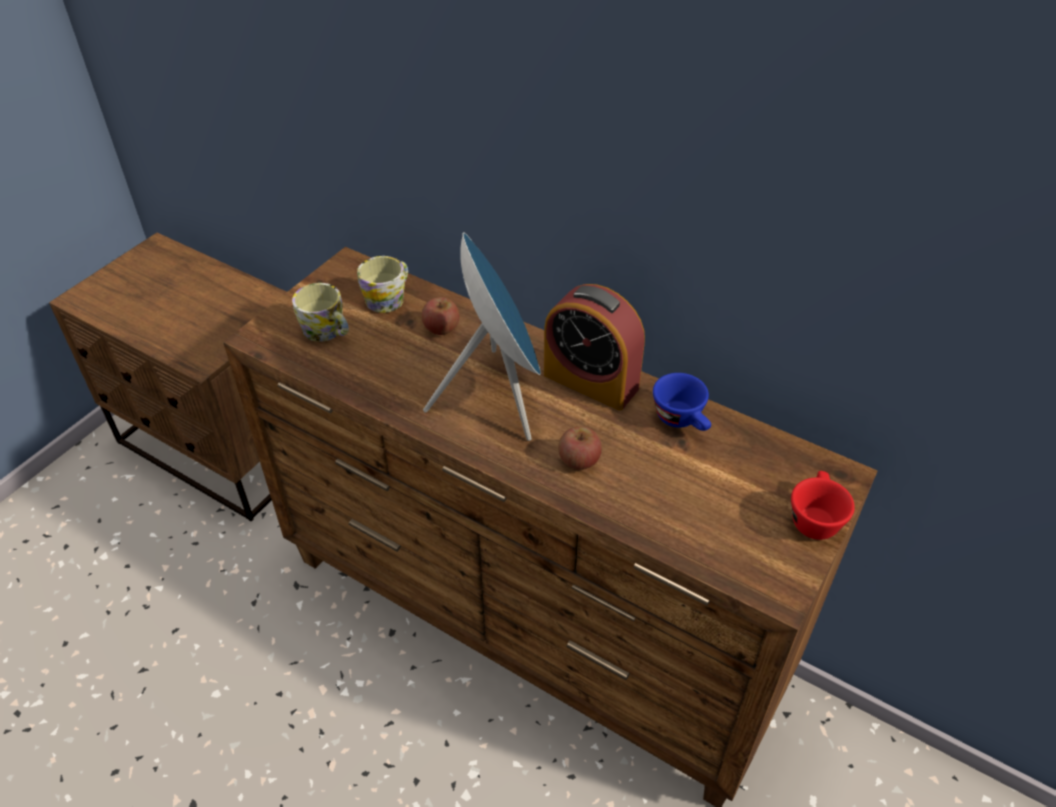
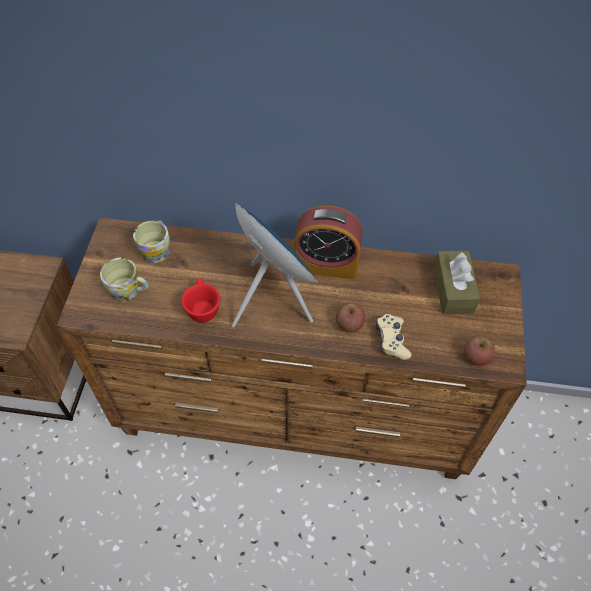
camera: 25 degrees left, 10 degrees up
apple [421,297,460,335] -> apple moved to [464,336,495,366]
blue cup [653,373,711,431] -> none
red cup [791,471,855,540] -> red cup moved to [181,278,220,322]
none -> beige game controller [376,314,411,360]
none -> brown tissue box [434,251,480,314]

